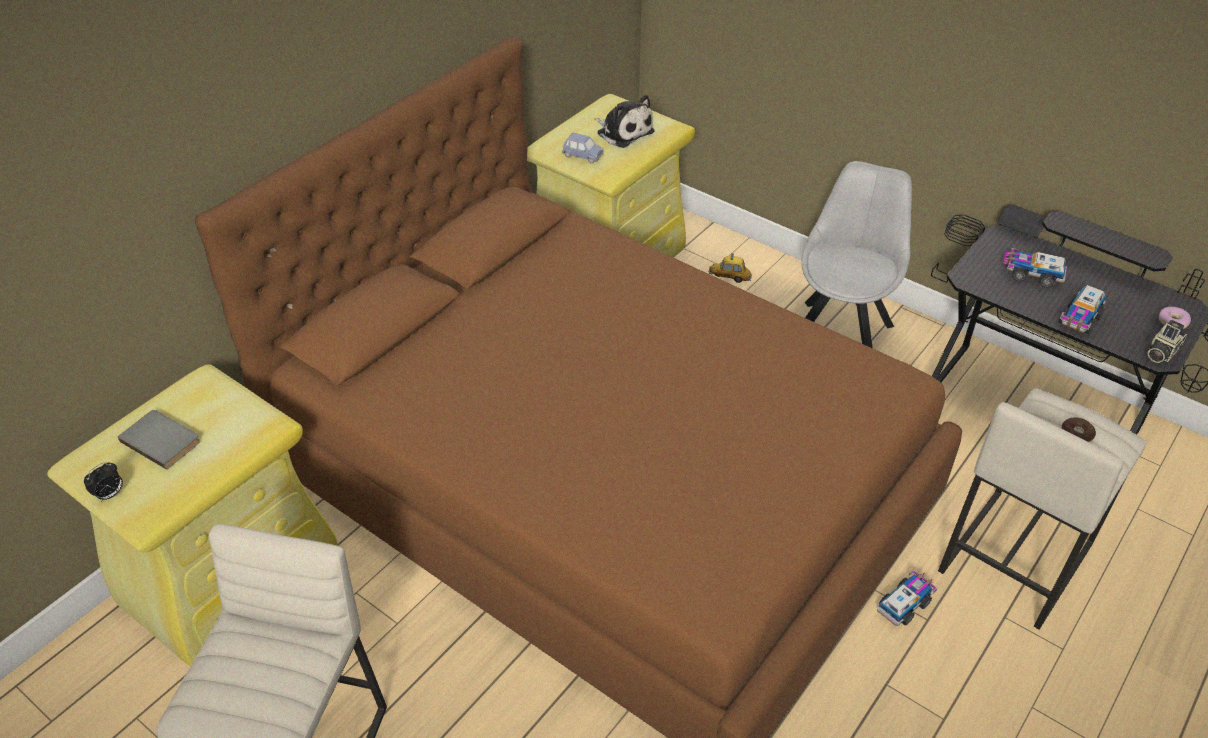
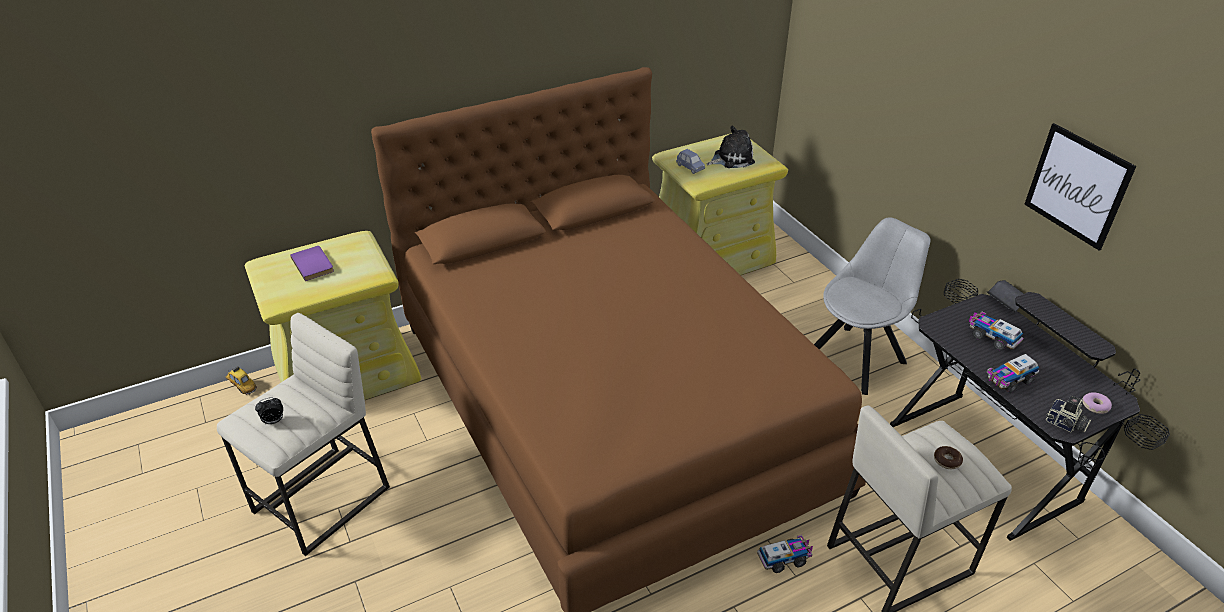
camera: 25 degrees right, 5 degrees down
alarm clock [84,463,123,502] -> alarm clock moved to [255,397,283,425]
grey book [118,410,200,470] -> purple book [290,246,334,281]
plush toy [594,95,655,148] -> plush toy turned 90 degrees counterclockwise [706,126,755,168]
toy car [708,253,752,283] -> toy car moved to [225,366,257,395]
camera [1148,320,1187,363] -> camera turned 120 degrees counterclockwise [1046,396,1091,433]
none -> picture [1024,123,1136,251]

